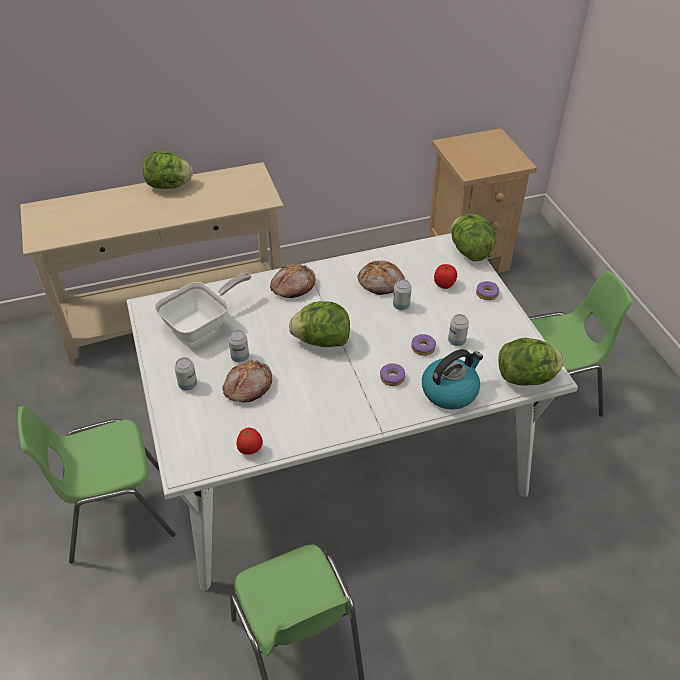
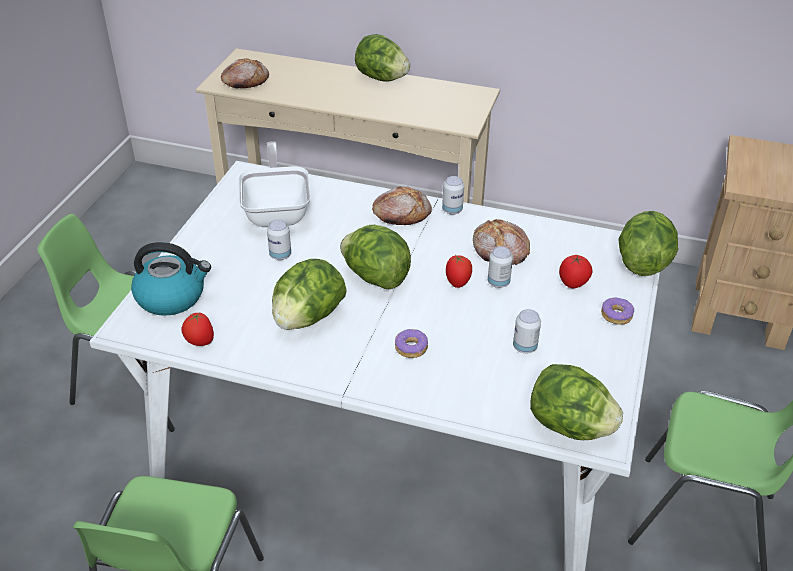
camera: 35 degrees right, 5 degrees down
frying pan [154,273,251,342] -> frying pan turned 90 degrees counterclockwise [238,141,311,227]
can [174,357,197,391] -> can moved to [442,176,464,215]
bread [223,360,272,402] -> bread moved to [221,58,269,88]
donut [411,334,436,356] -> none
kettle [422,349,483,409] -> kettle moved to [131,242,211,316]
none -> lettuce [272,259,347,330]
none -> tomato [446,255,472,288]

